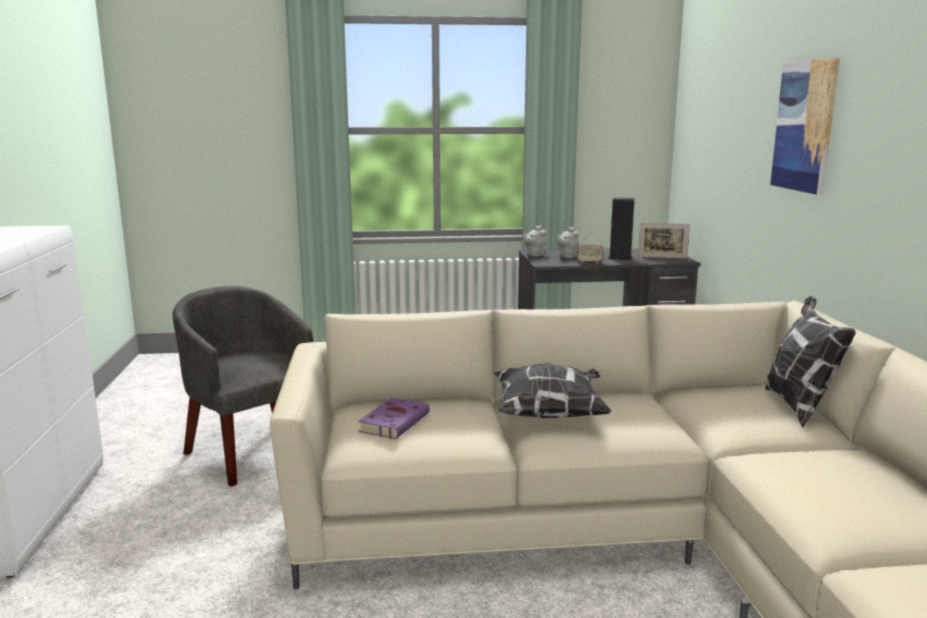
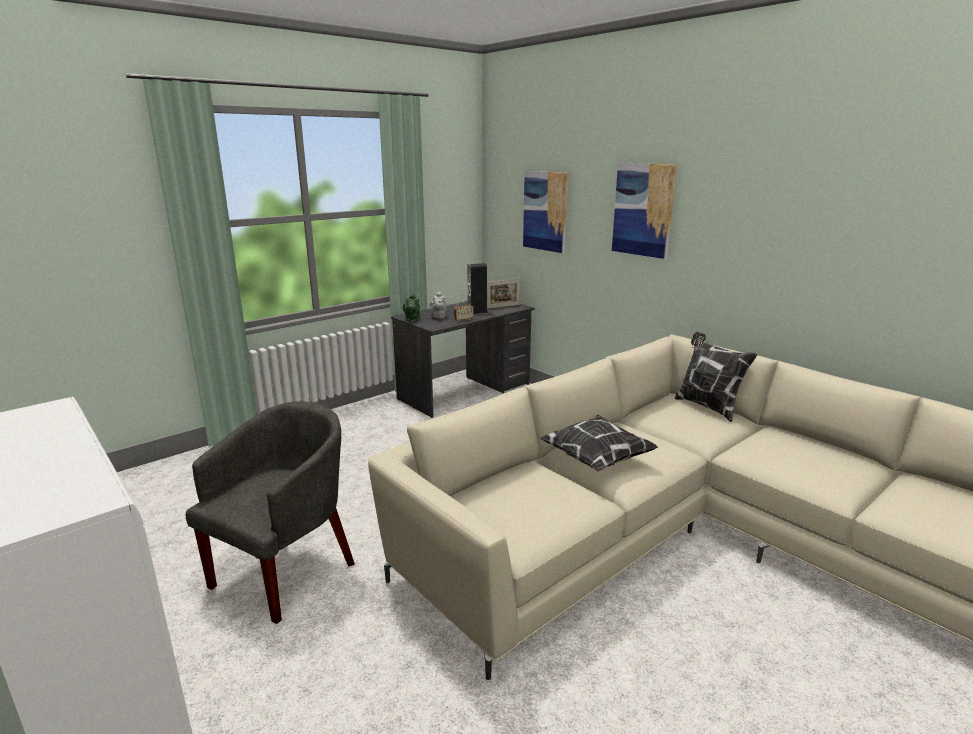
camera: 35 degrees left, 5 degrees up
grey armchair [172,286,313,487] -> grey armchair turned 105 degrees clockwise [186,401,355,624]
purple book [358,398,430,439] -> none
grey teapot [523,226,547,257] -> green teapot [402,294,420,321]
none -> picture [523,171,569,253]

